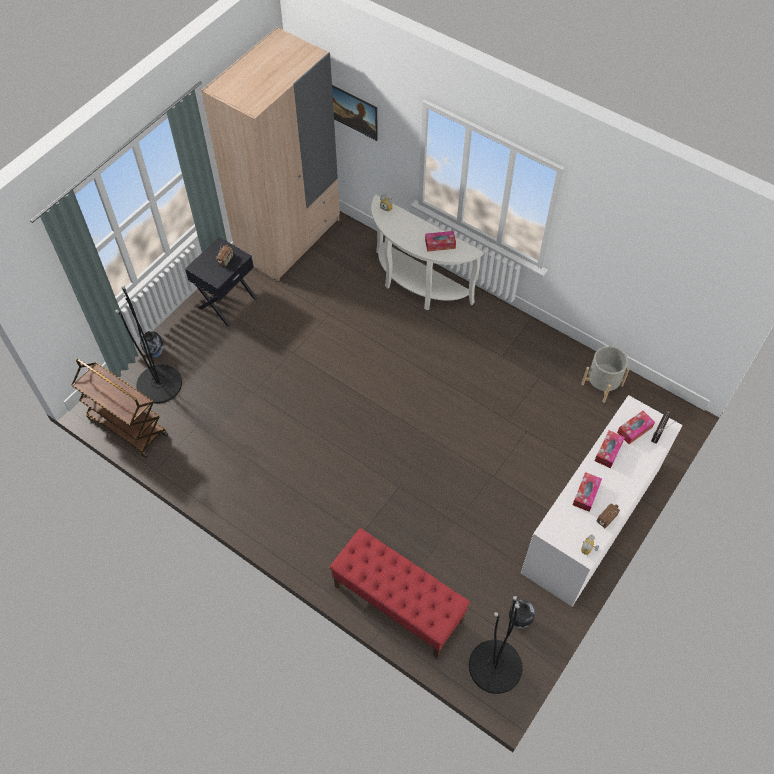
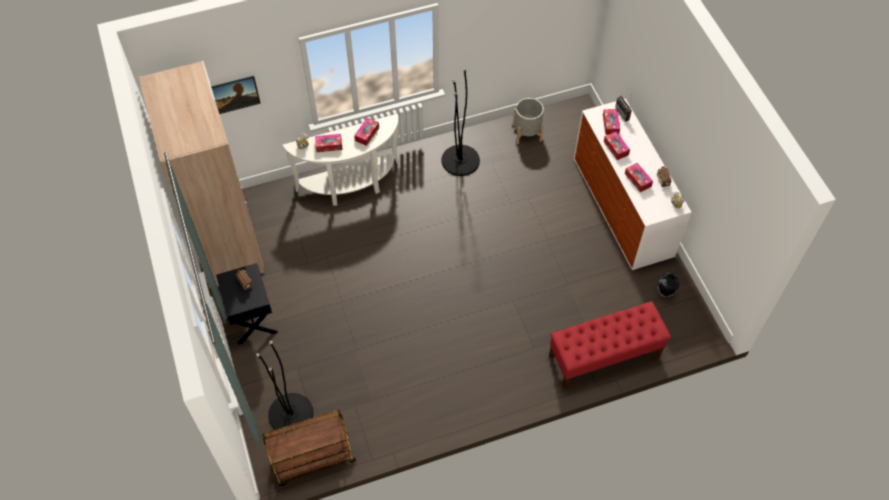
camera: 55 degrees left, 0 degrees up
vase [140,331,163,358] -> none
black floor lamp [469,596,523,694] -> black floor lamp moved to [442,68,480,176]
none -> tissue box [315,134,343,152]

